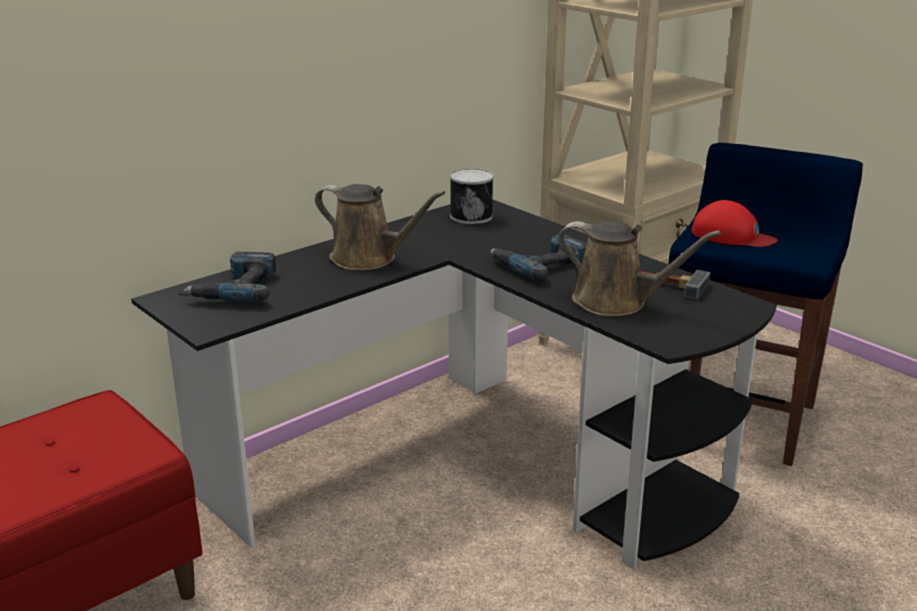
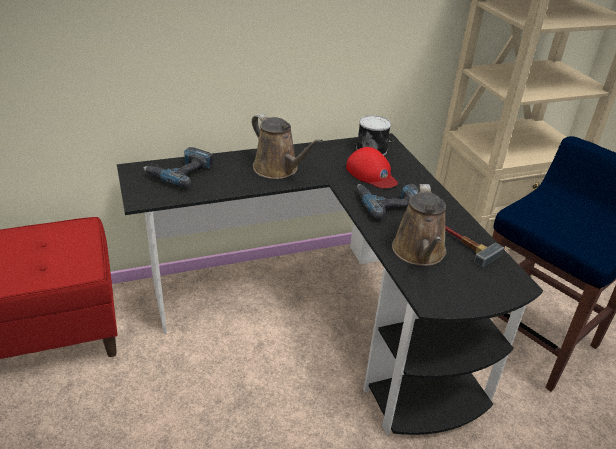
camera: 20 degrees right, 10 degrees up
brown watering can [558,221,721,316] -> brown watering can turned 45 degrees clockwise [392,184,446,266]
red cap [692,200,778,247] -> red cap moved to [346,147,398,188]

